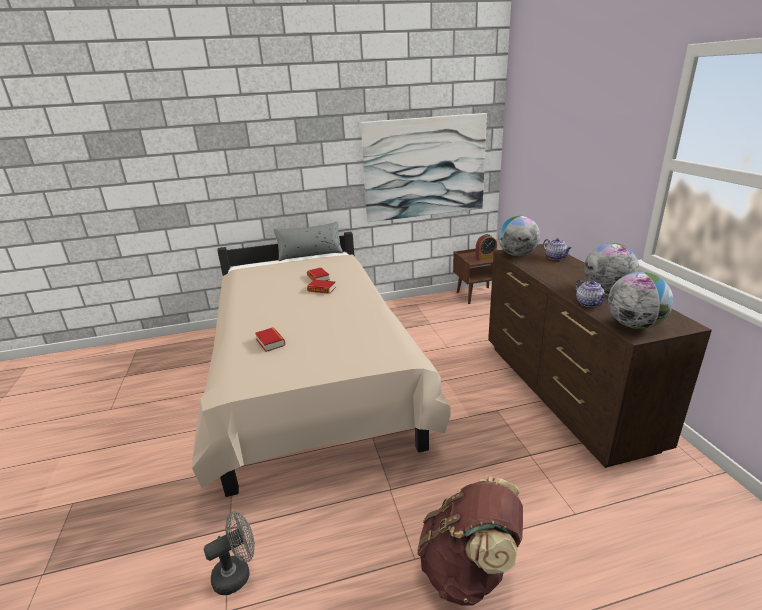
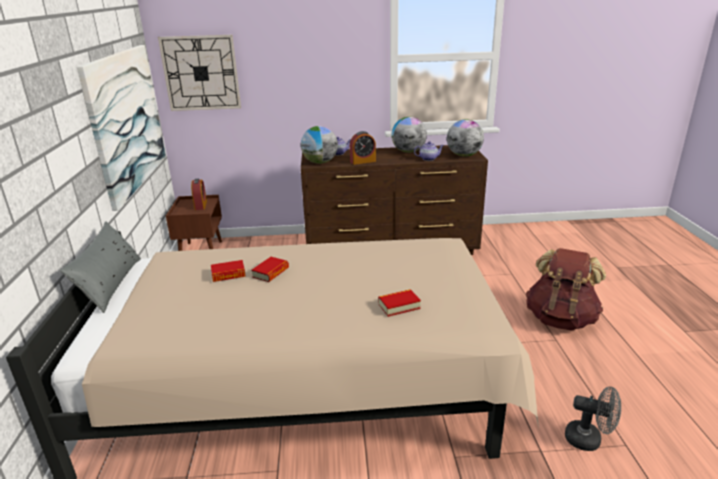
camera: 80 degrees left, 0 degrees up
grey fan [203,511,255,595] -> grey fan turned 135 degrees clockwise [565,387,621,451]
none -> wall clock [158,35,241,111]
none -> alarm clock [350,131,376,165]

